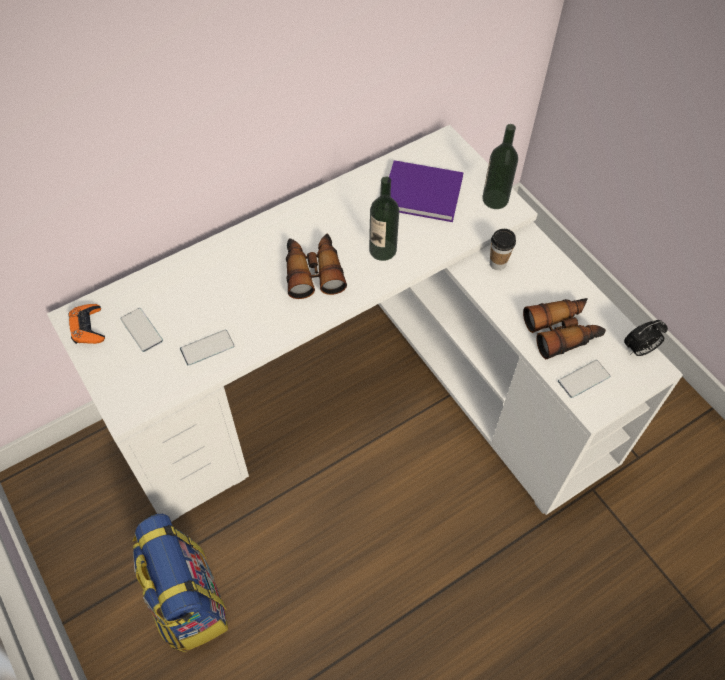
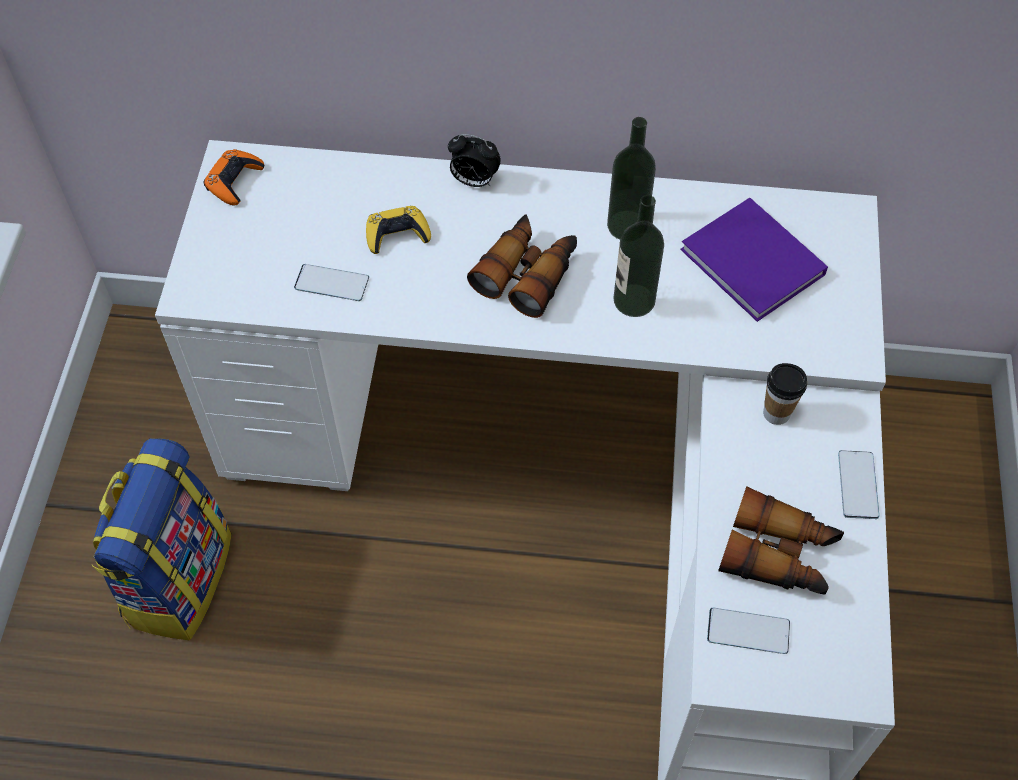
camera: 40 degrees right, 0 degrees up
phone [120,308,163,352] -> phone moved to [838,450,879,519]
bottle [482,124,518,209] -> bottle moved to [607,117,656,240]
alarm clock [624,320,668,356] -> alarm clock moved to [448,134,501,187]
none -> yellow game controller [366,206,431,254]

